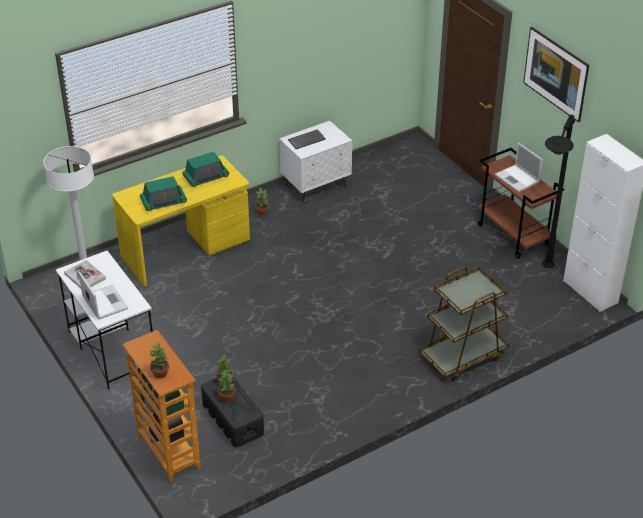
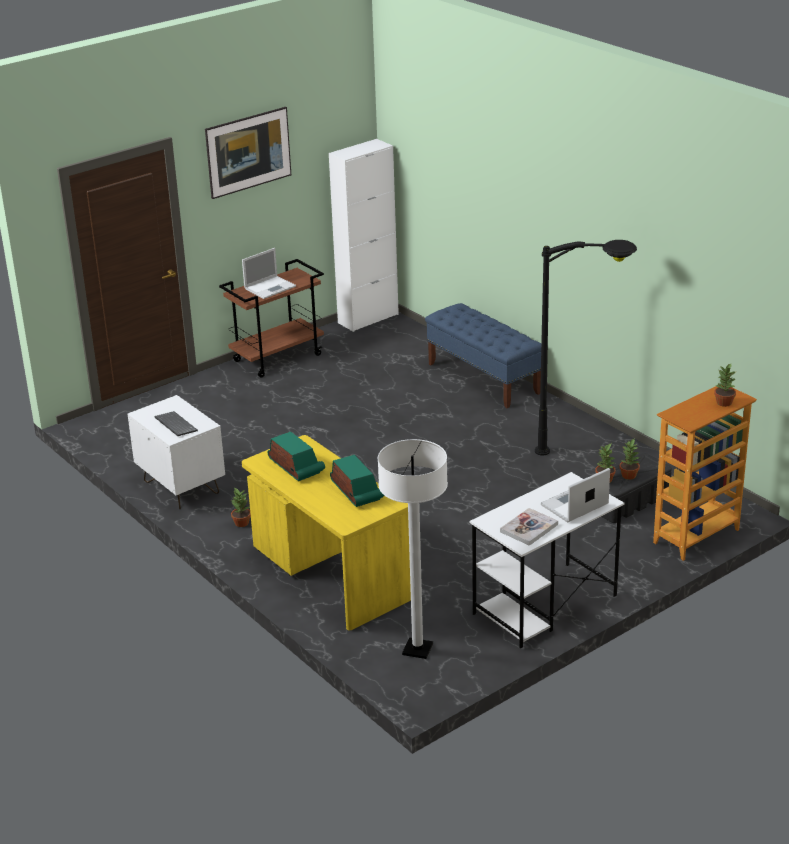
camera: 95 degrees left, 10 degrees down
brown cart [419,266,509,381] -> blue bench [425,303,541,408]
black floor lamp [542,114,575,268] -> black floor lamp moved to [535,240,637,455]

